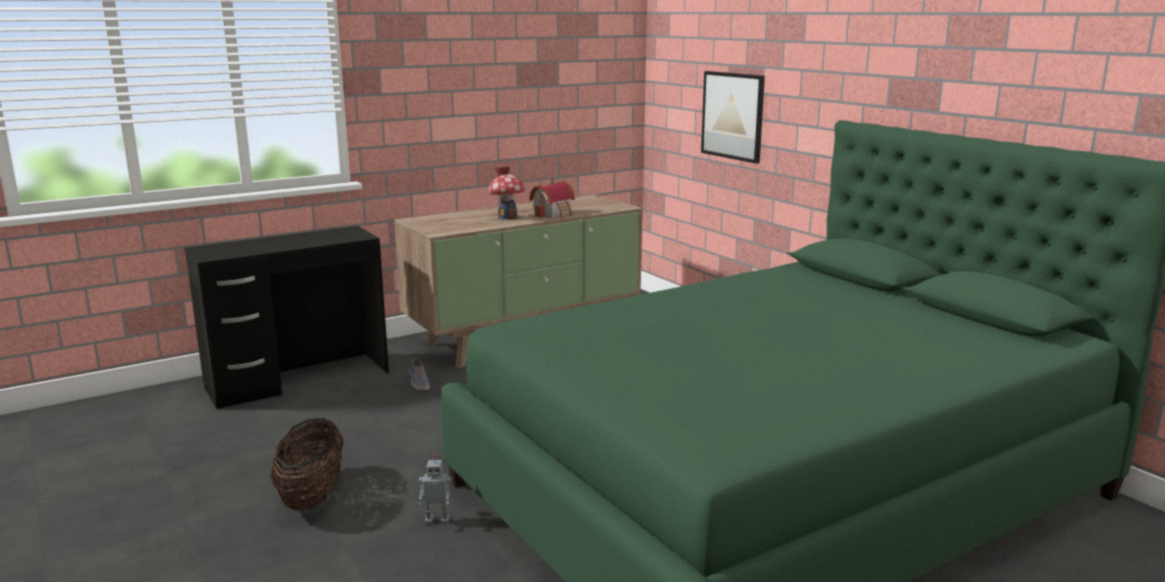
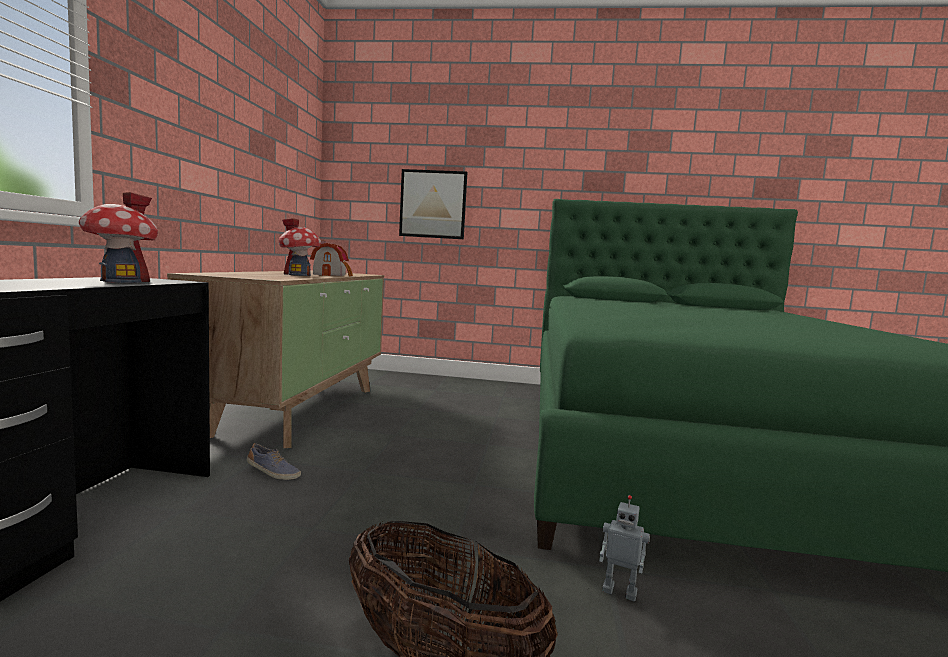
camera: 50 degrees left, 10 degrees down
toy robot [419,455,452,524] -> toy robot turned 75 degrees clockwise [599,495,650,602]
none -> toy house [79,192,158,283]

